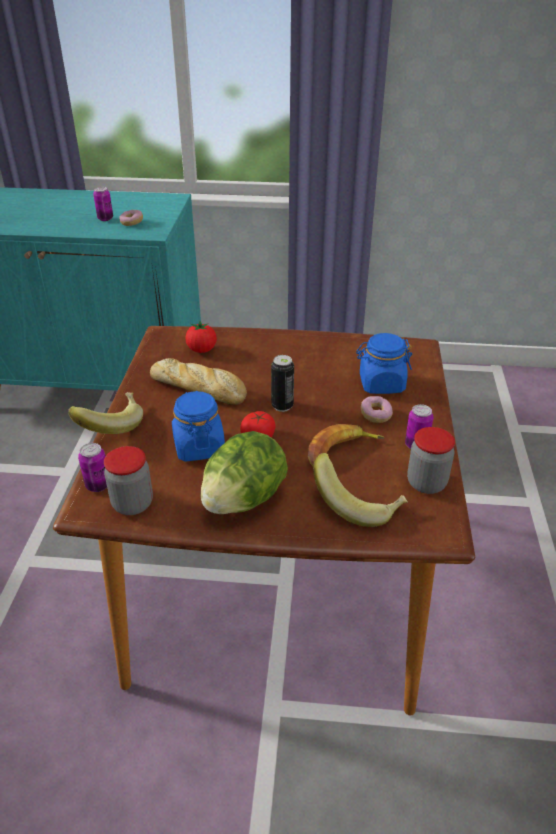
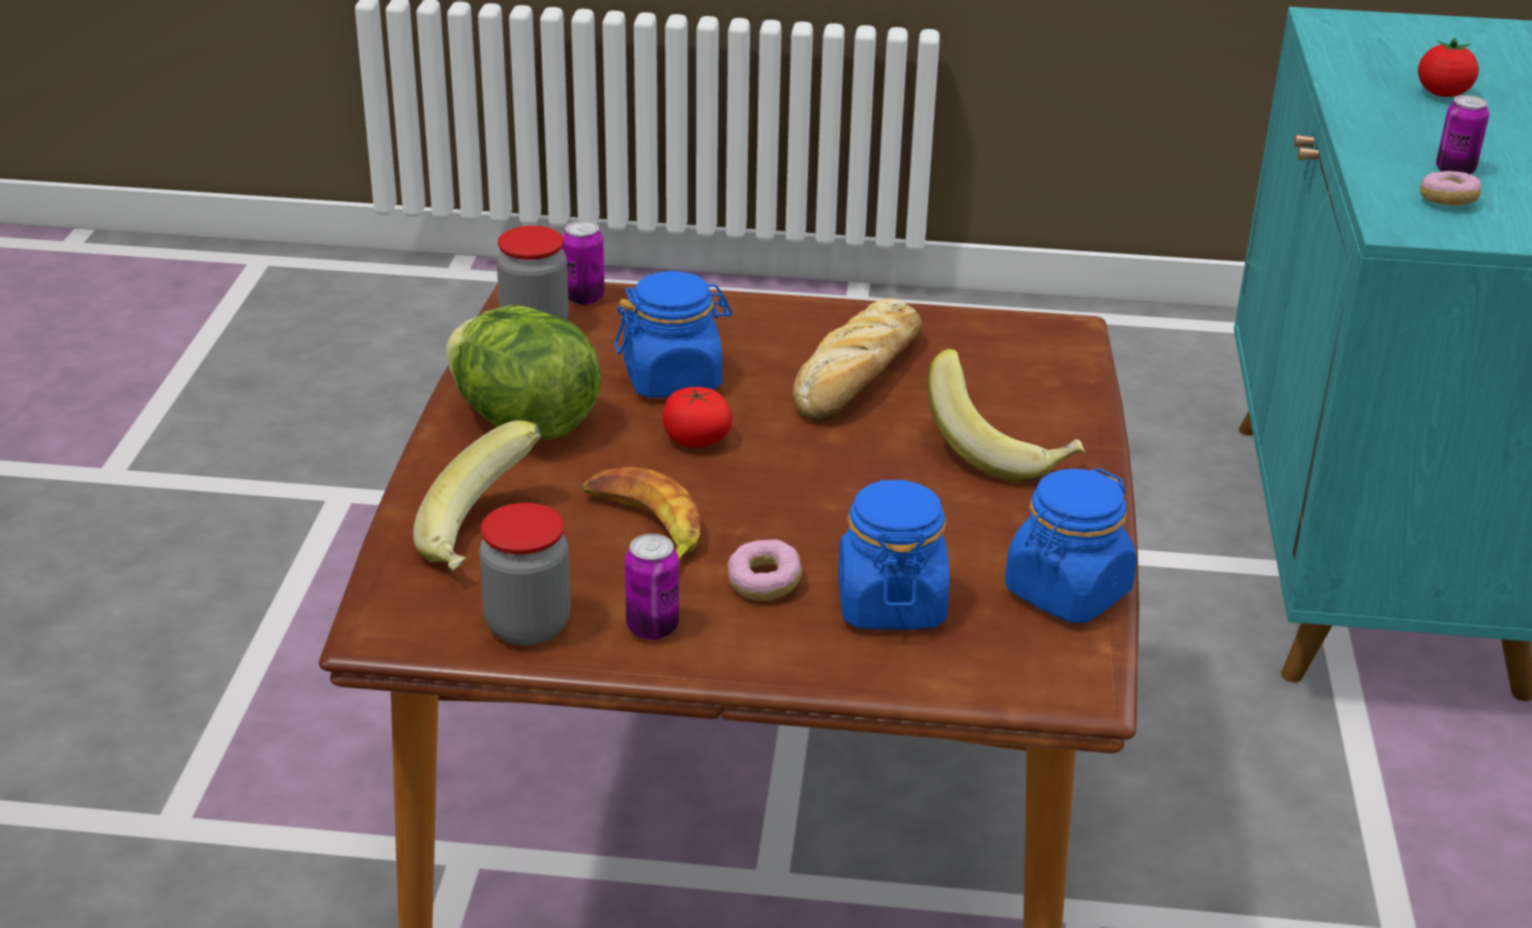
camera: 90 degrees right, 5 degrees down
banana [68,392,143,434] -> banana moved to [927,349,1085,482]
tomato [186,321,217,353] -> tomato moved to [1418,38,1479,97]
can [271,355,294,412] -> none
none -> blue jar [1005,468,1137,623]

